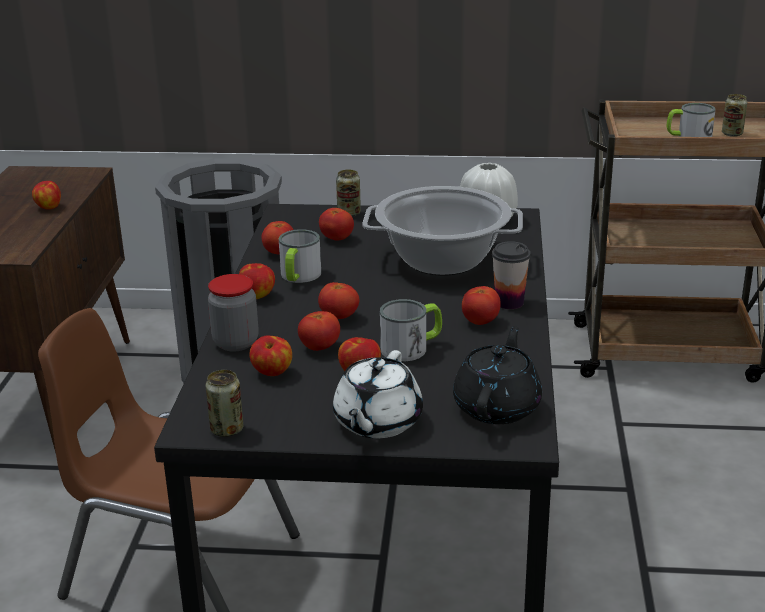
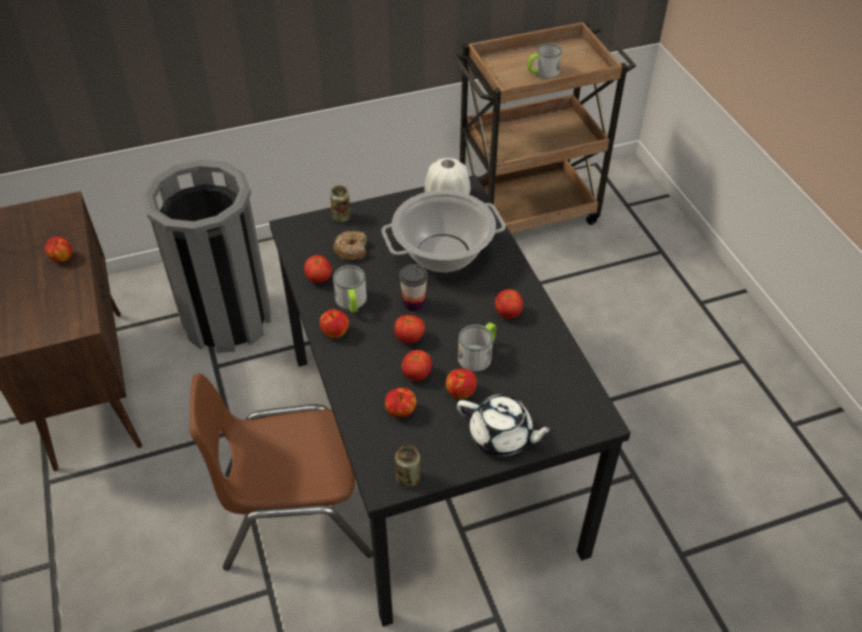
camera: 25 degrees left, 20 degrees up
jar [208,274,259,352] -> none
tomato [319,208,354,241] -> donut [333,231,367,260]
white teapot [333,350,423,438] -> white teapot turned 60 degrees counterclockwise [457,394,555,456]
black teapot [453,326,542,424] -> none
cup [492,241,531,309] -> cup moved to [399,264,428,312]
can [722,94,747,137] -> none

